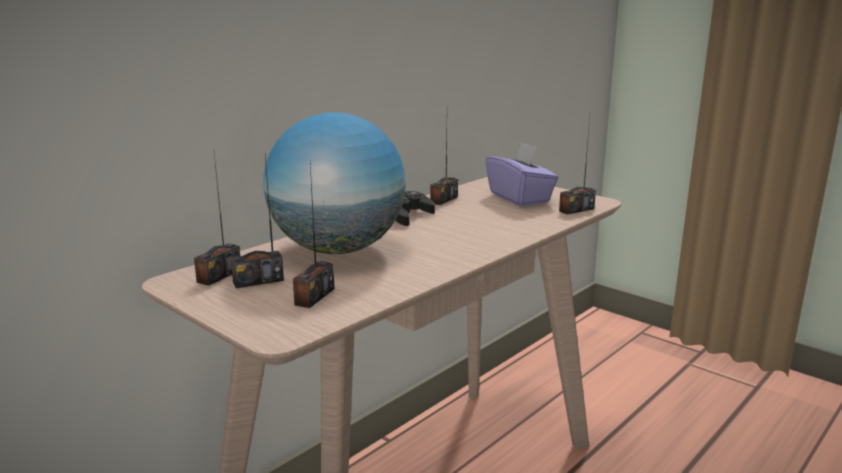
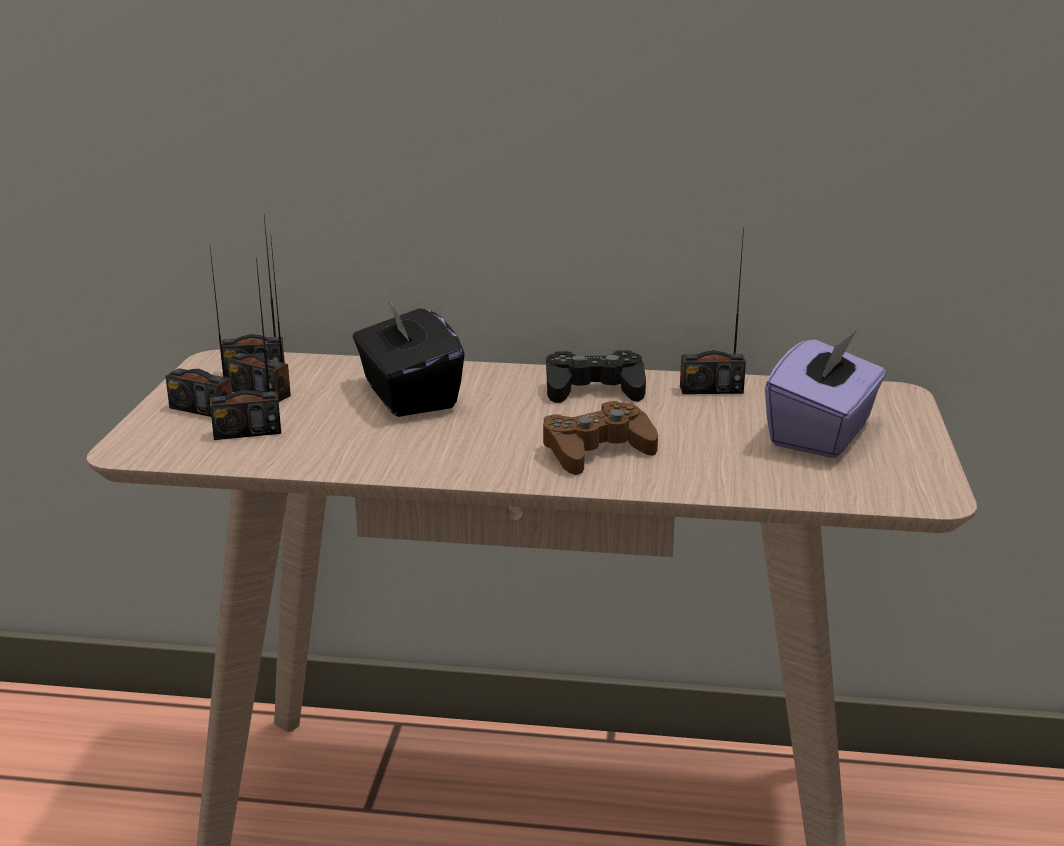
camera: 55 degrees right, 5 degrees up
globe [263,112,406,254] -> black tissue box [353,295,465,417]
radio [559,119,596,215] -> radio moved to [165,248,232,417]
none -> brown game controller [543,401,658,475]

